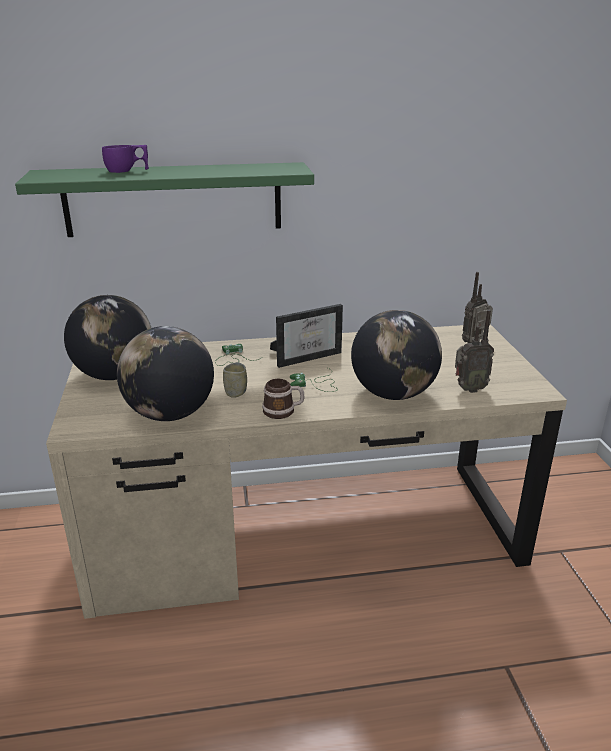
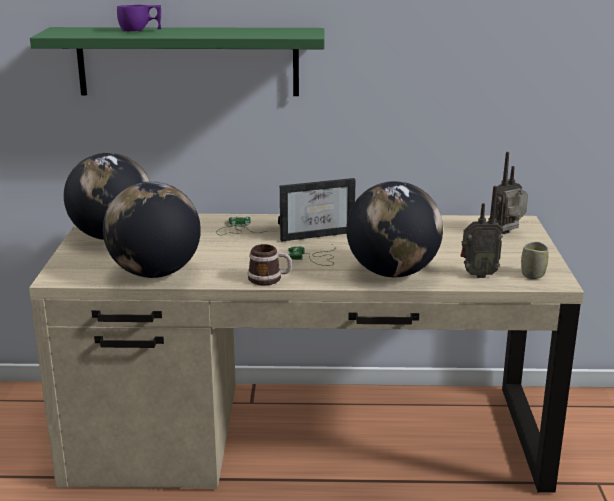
camera: 10 degrees right, 5 degrees down
cup [223,362,247,398] -> cup moved to [521,242,548,279]

